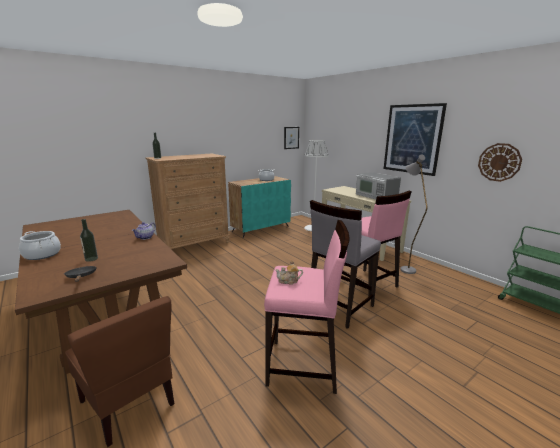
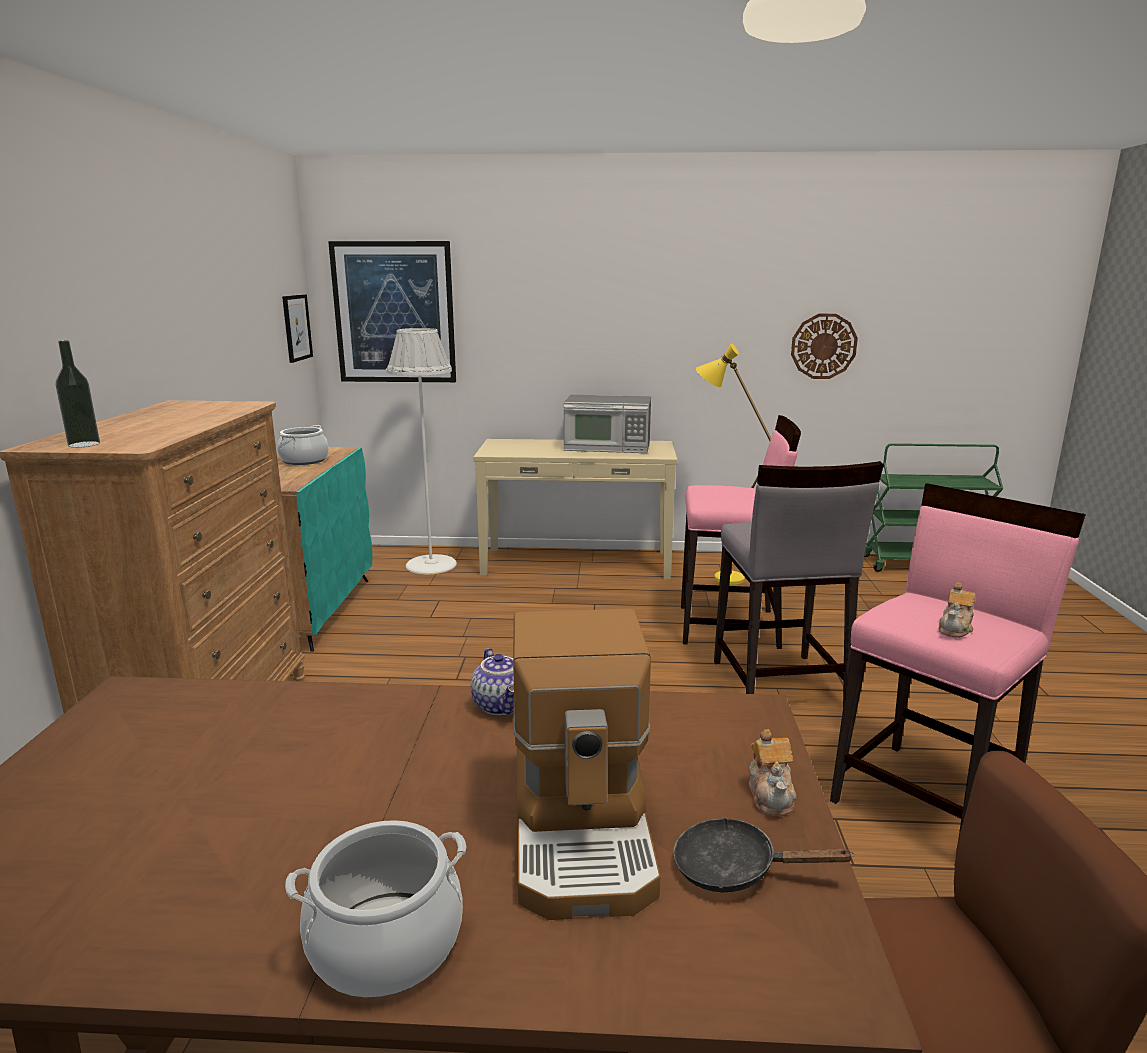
camera: 50 degrees left, 0 degrees up
bottle [80,219,98,262] -> coffee machine [513,609,661,920]
picture [384,103,447,176] -> picture moved to [328,241,456,382]
grey floor lamp [400,154,428,274] -> yellow floor lamp [696,343,771,585]
none -> teapot [749,729,797,816]

